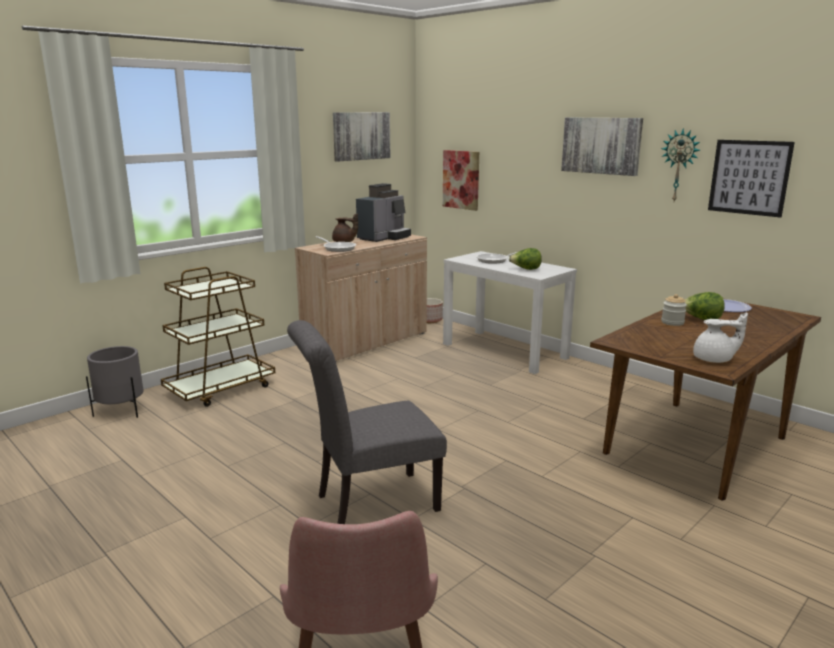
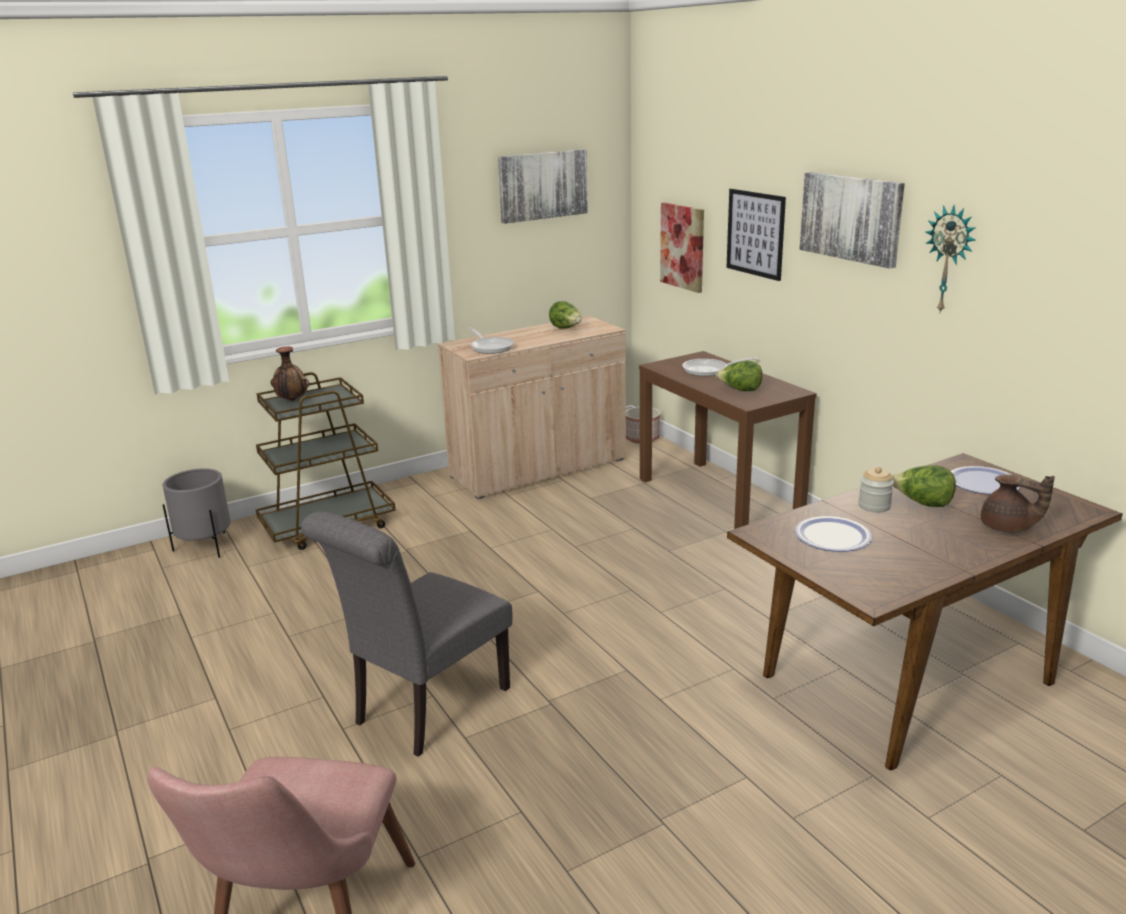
camera: 15 degrees right, 5 degrees up
grey chair [287,320,447,524] -> grey chair turned 45 degrees counterclockwise [301,512,513,757]
brown teapot [332,213,358,242] -> brown teapot moved to [981,475,1055,533]
coffee machine [356,183,411,242] -> lettuce [549,301,582,329]
white console table [443,251,577,374] -> brown console table [639,351,817,529]
white teapot [693,312,748,363] -> none
picture [708,140,795,218] -> picture moved to [726,189,786,281]
none -> vase [271,347,309,401]
none -> plate [795,516,872,552]

